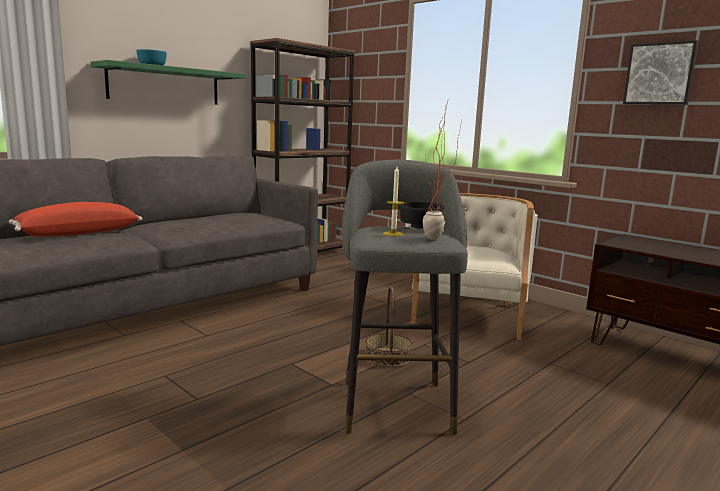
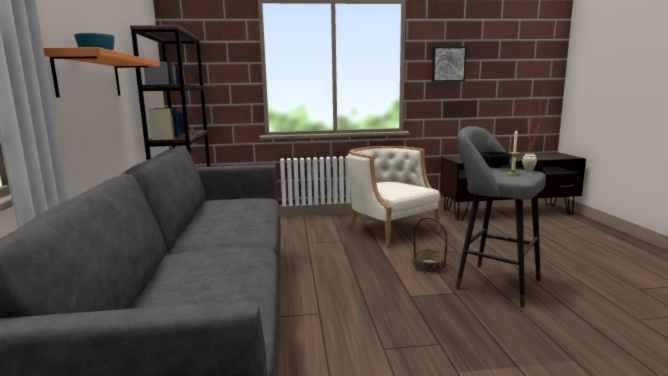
camera: 50 degrees left, 0 degrees up
red pillow [9,202,142,236] -> none
green shelf [90,60,246,105] -> orange shelf [43,47,160,97]

